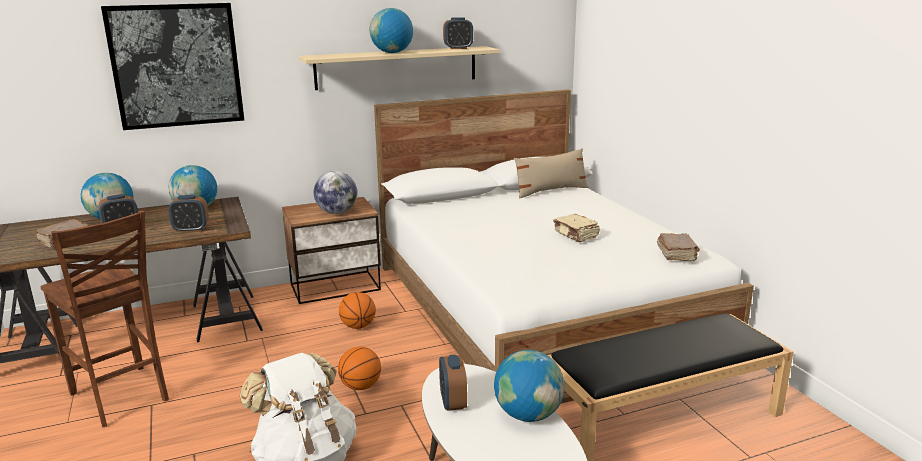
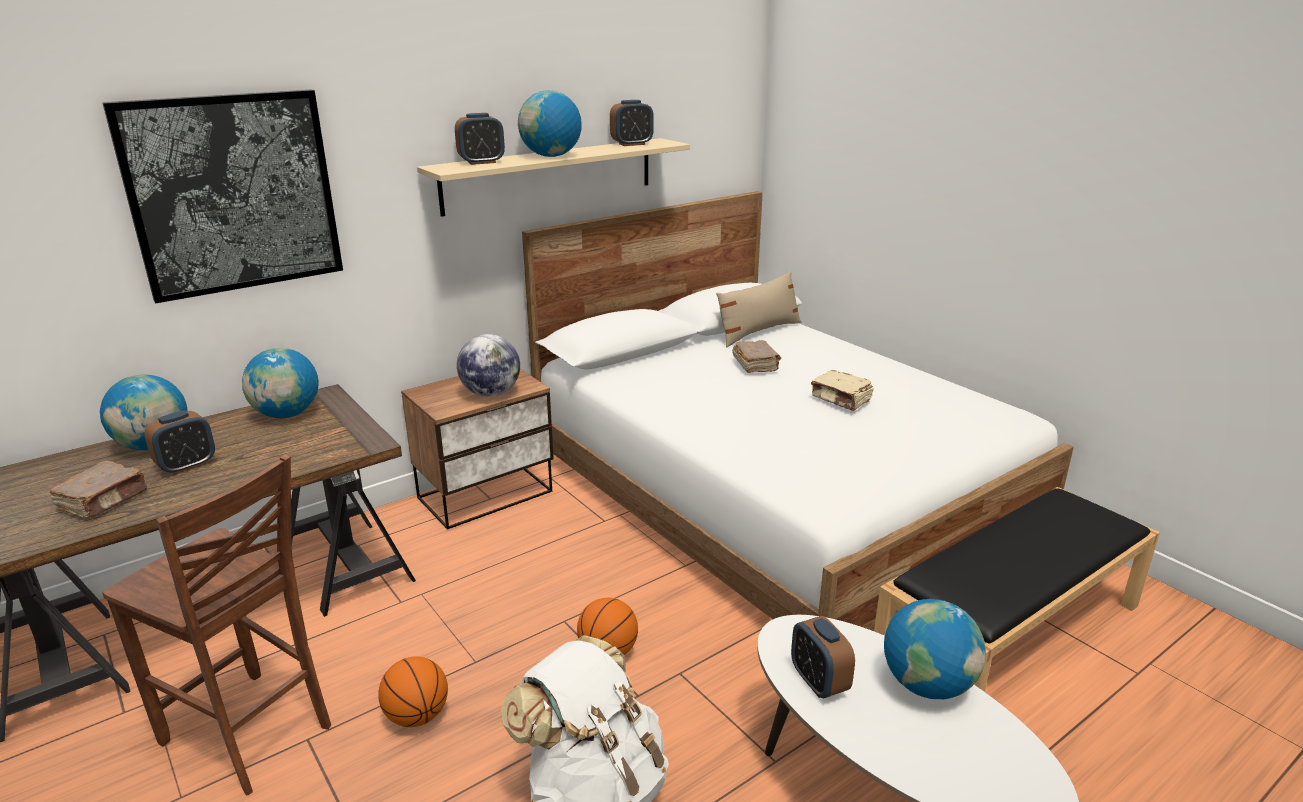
camera: 15 degrees left, 5 degrees up
alarm clock [168,195,209,233] -> alarm clock moved to [455,113,505,165]
basketball [339,292,376,329] -> basketball moved to [378,656,448,727]
brown book [657,233,700,261] -> brown book moved to [732,340,781,373]

